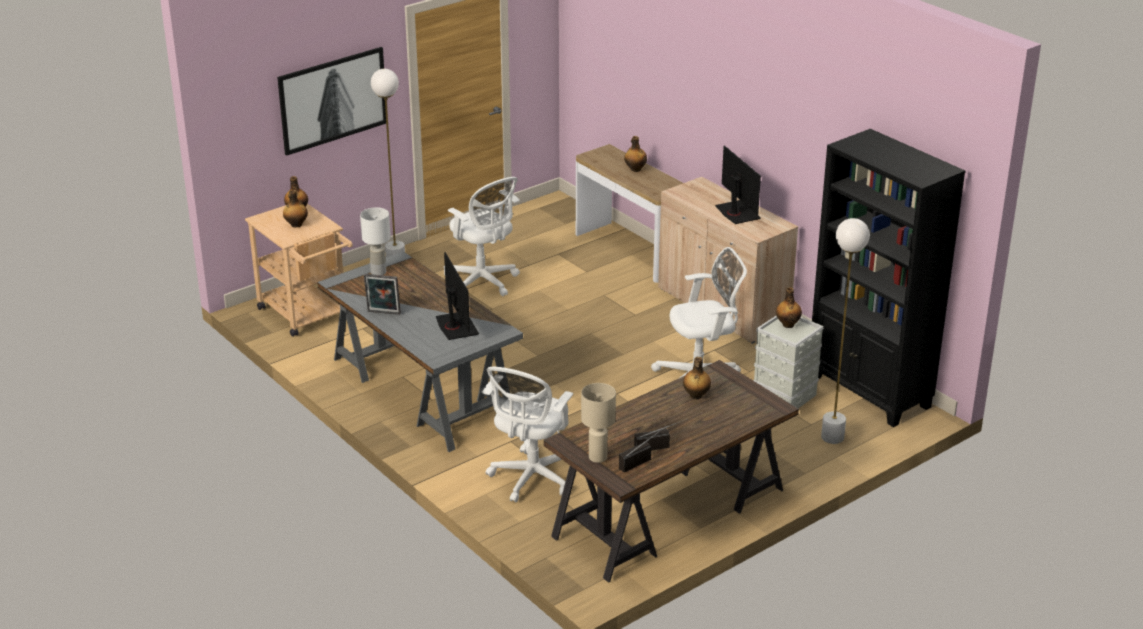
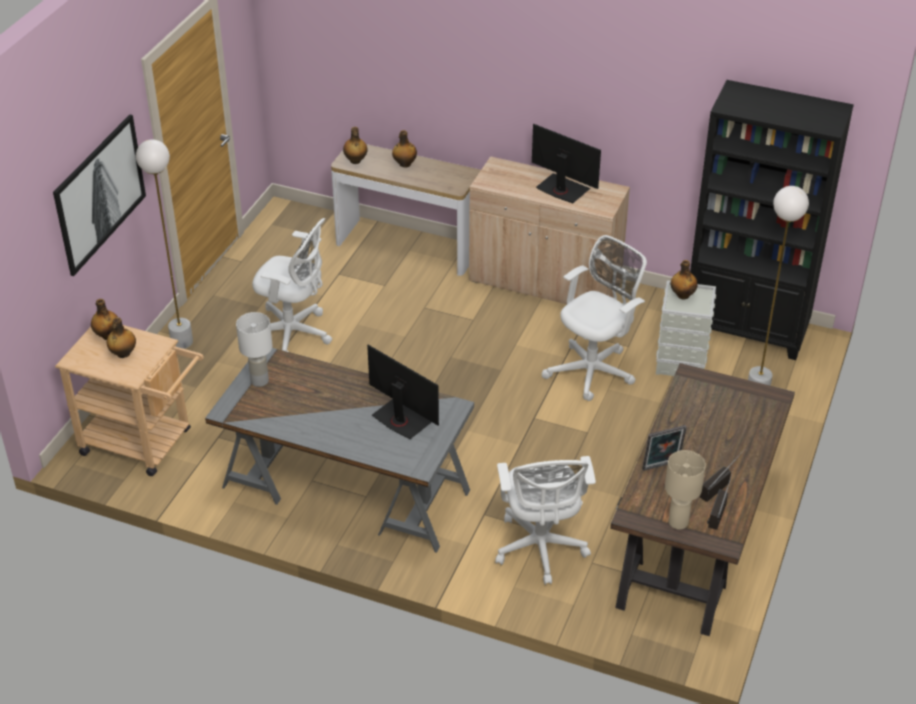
camera: 30 degrees left, 10 degrees up
picture frame [364,274,401,315] -> picture frame moved to [642,425,687,471]
bottle [683,357,711,400] -> bottle moved to [343,127,368,164]

